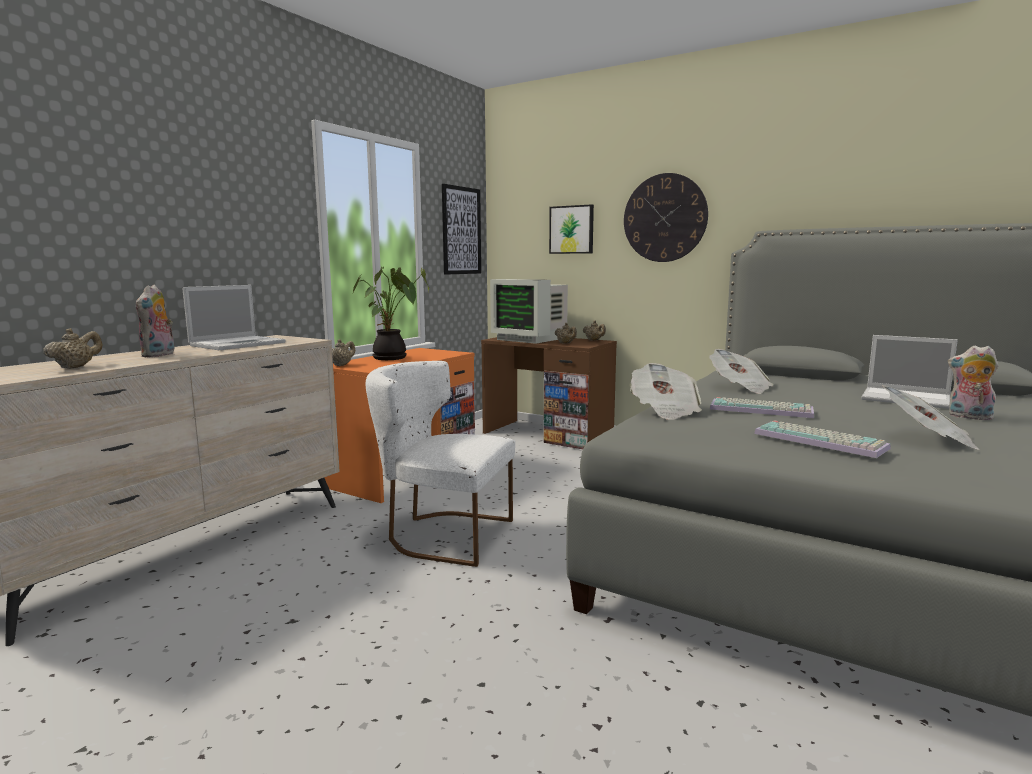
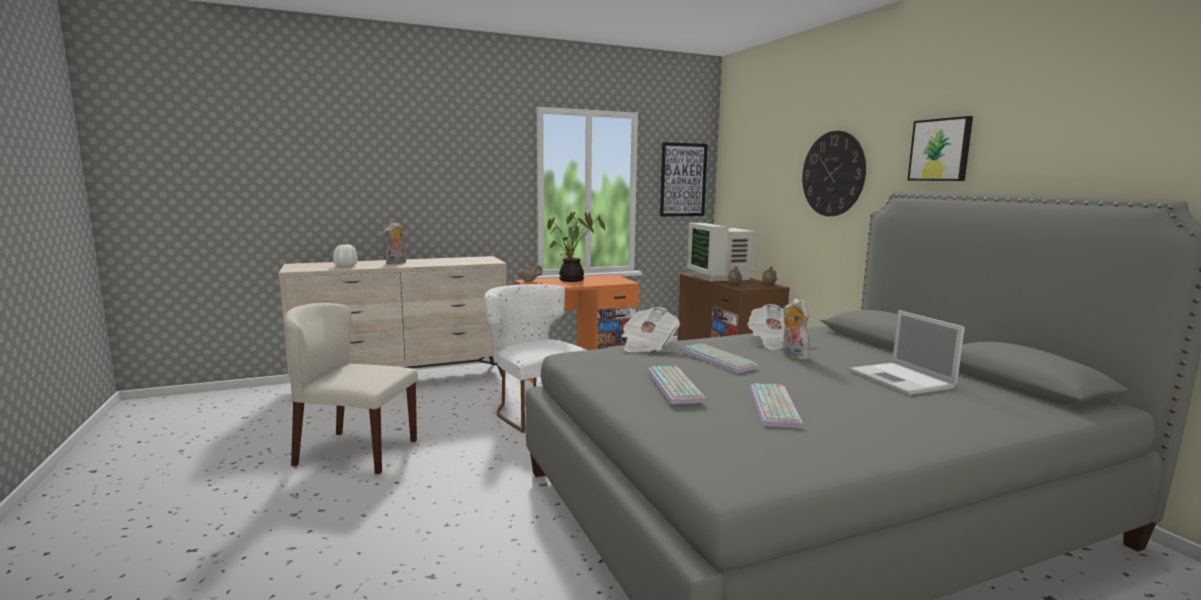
camera: 35 degrees right, 0 degrees up
beige teapot [44,328,102,369] -> white vase [333,244,358,267]
laptop [182,285,286,350] -> none
picture [549,204,594,254] -> picture moved to [907,116,973,181]
newspaper [882,385,979,450] -> keyboard [750,383,803,428]
plush toy [948,346,999,420] -> plush toy moved to [783,298,810,360]
none -> beige chair [284,303,418,474]

